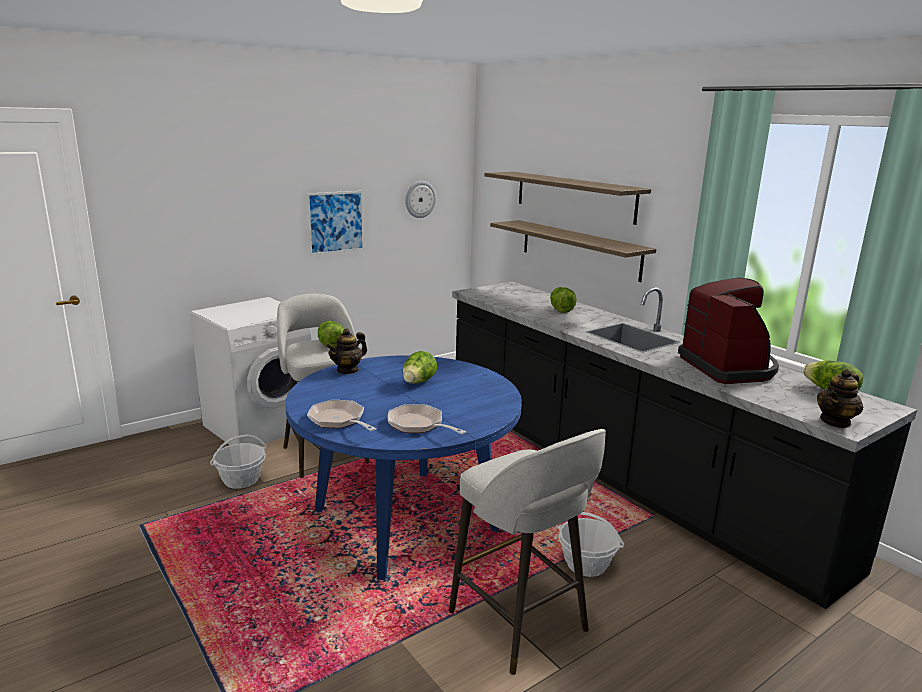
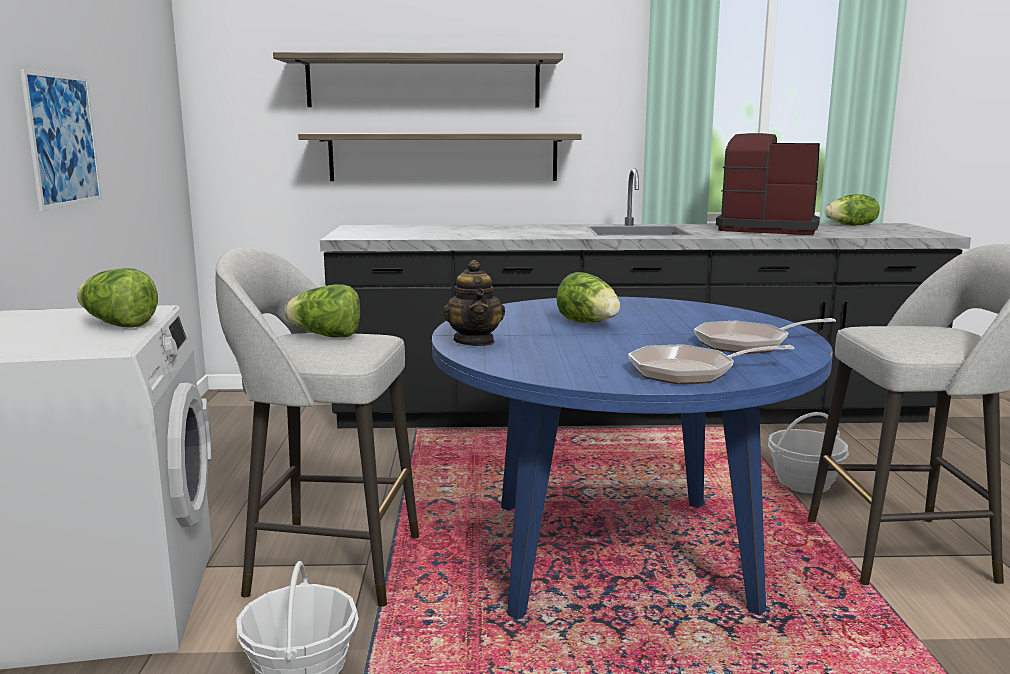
camera: 55 degrees left, 5 degrees down
wall clock [405,181,436,218] -> none
lettuce [550,287,577,313] -> lettuce moved to [77,268,158,328]
teapot [817,369,863,428] -> none

